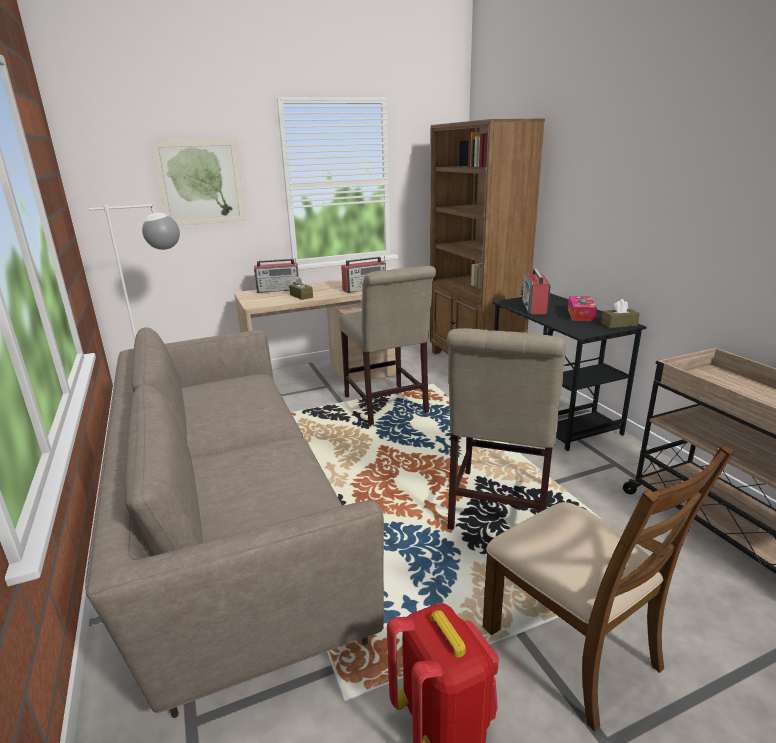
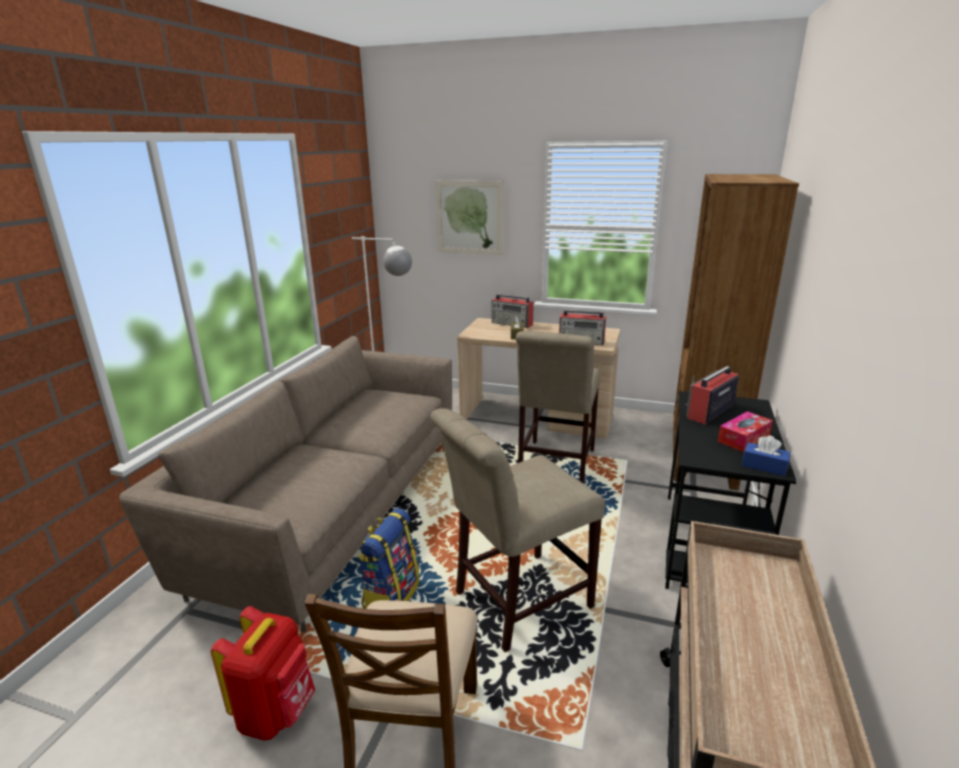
camera: 40 degrees right, 0 degrees up
brown tissue box [601,299,640,328] -> blue tissue box [742,436,791,476]
none -> backpack [358,508,420,609]

